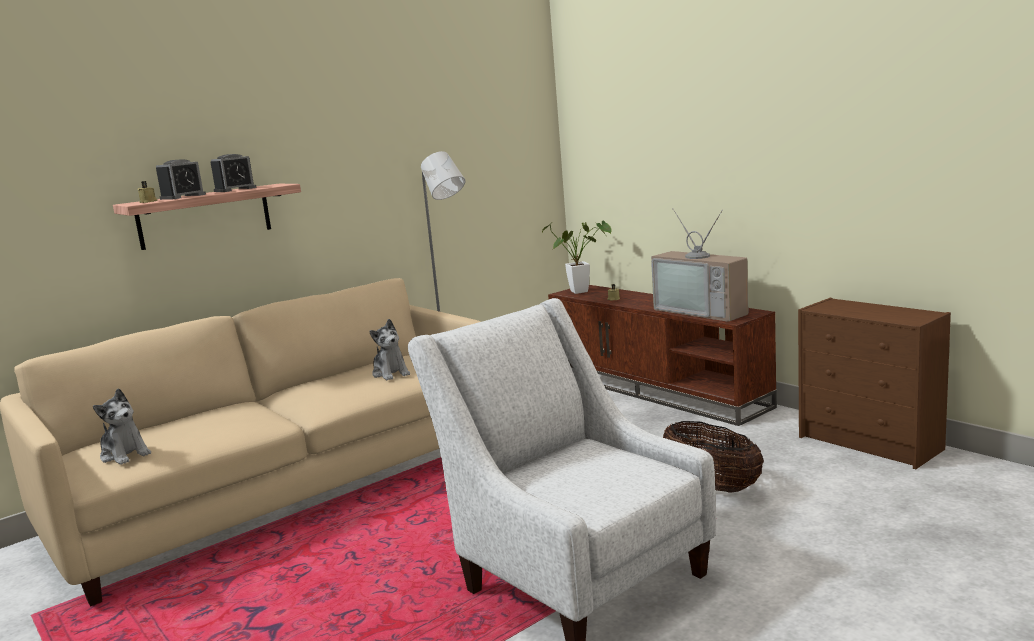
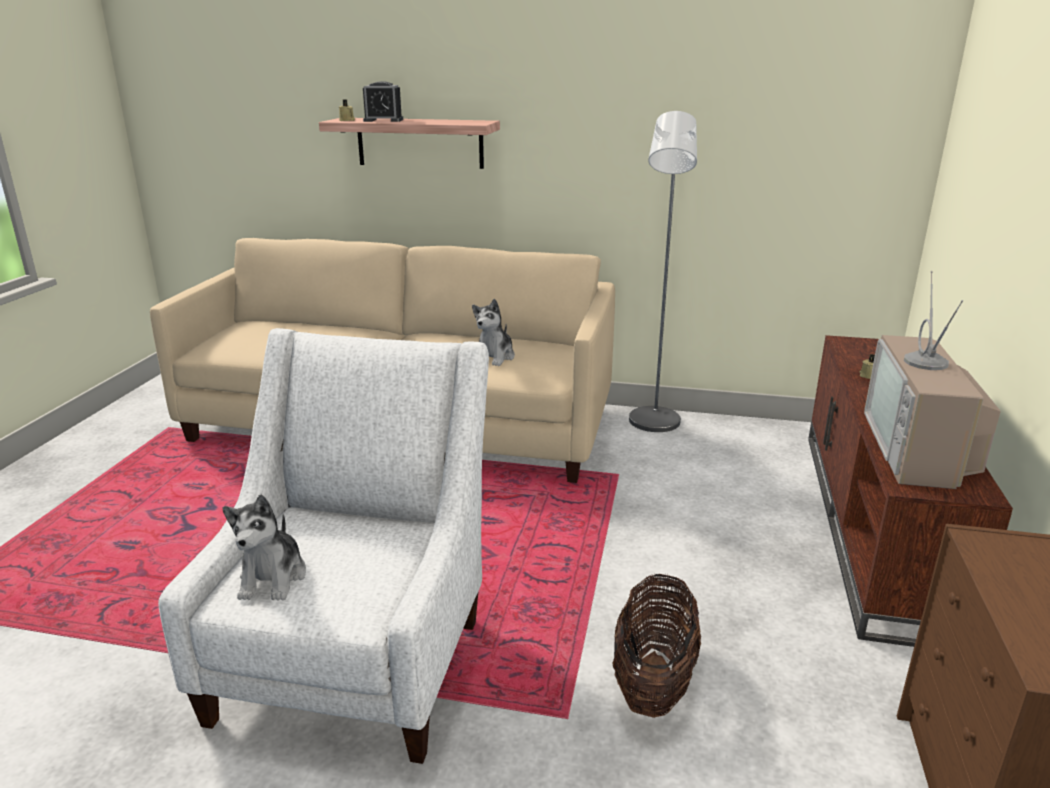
camera: 50 degrees right, 10 degrees up
plush toy [93,388,151,465] -> plush toy moved to [222,494,306,601]
alarm clock [211,154,256,192] -> none
potted plant [542,221,612,294] -> none

